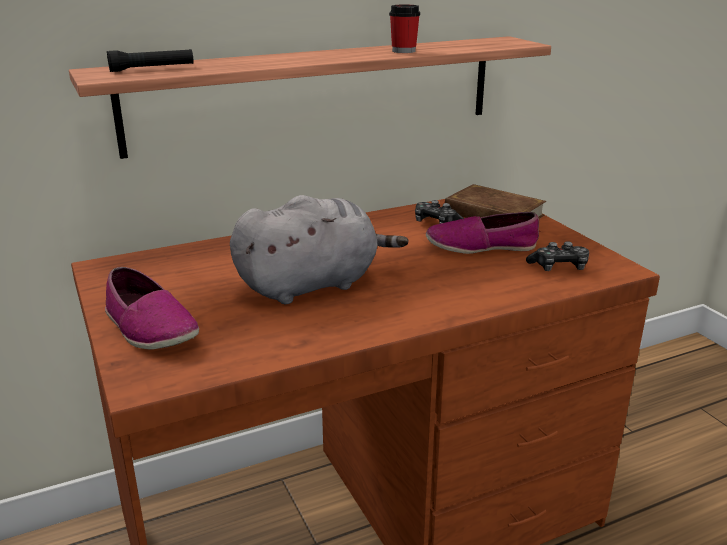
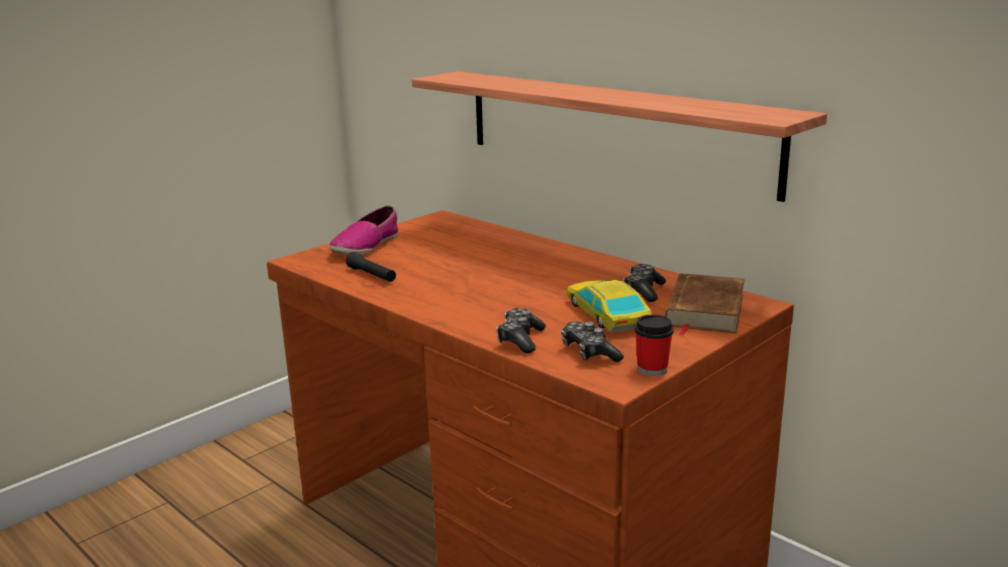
camera: 70 degrees right, 5 degrees down
black flashlight [107,49,193,72] -> black flashlight moved to [346,252,396,282]
grey plush toy [230,195,408,304] -> none
cup [389,4,420,53] -> cup moved to [635,314,673,376]
shoe [426,212,539,254] -> toy car [566,280,652,333]
none -> game controller [496,308,546,353]

